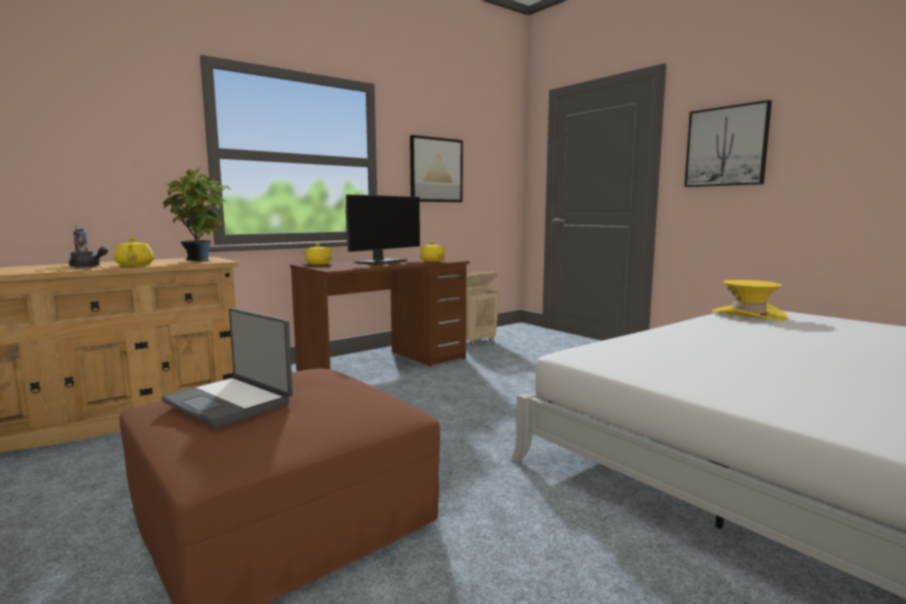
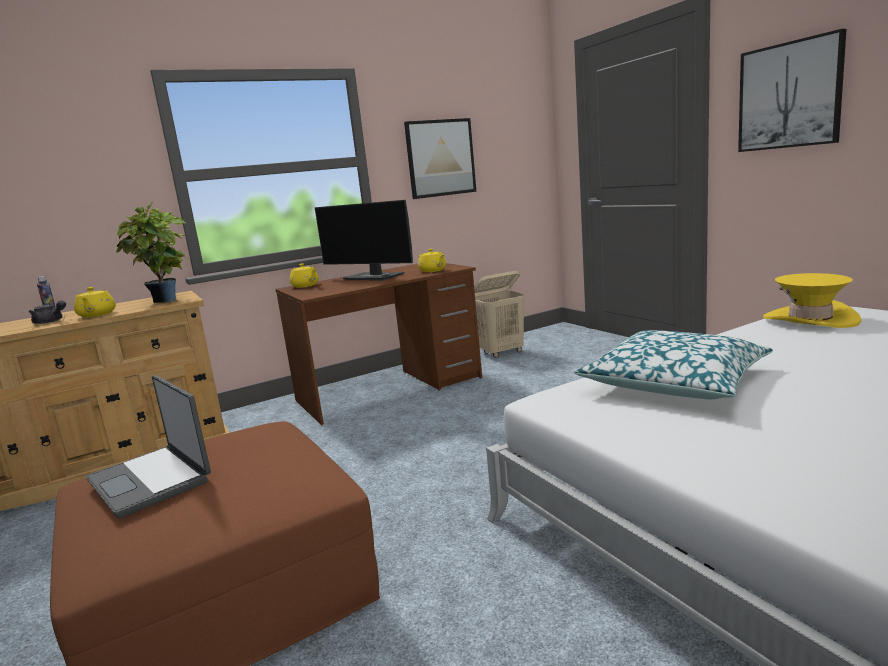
camera: 10 degrees right, 5 degrees up
monitor [346,195,420,265] -> monitor turned 75 degrees clockwise [315,200,413,280]
none -> pillow [574,330,773,399]

